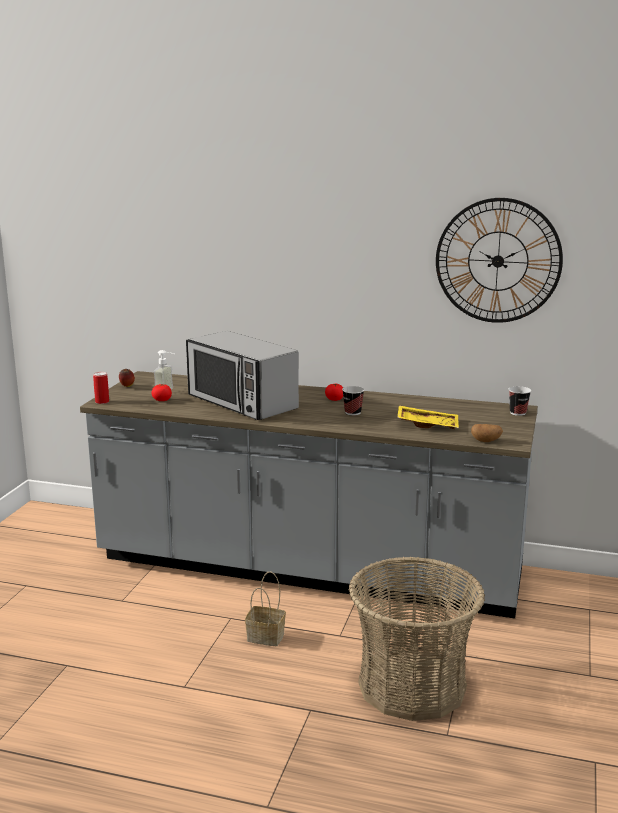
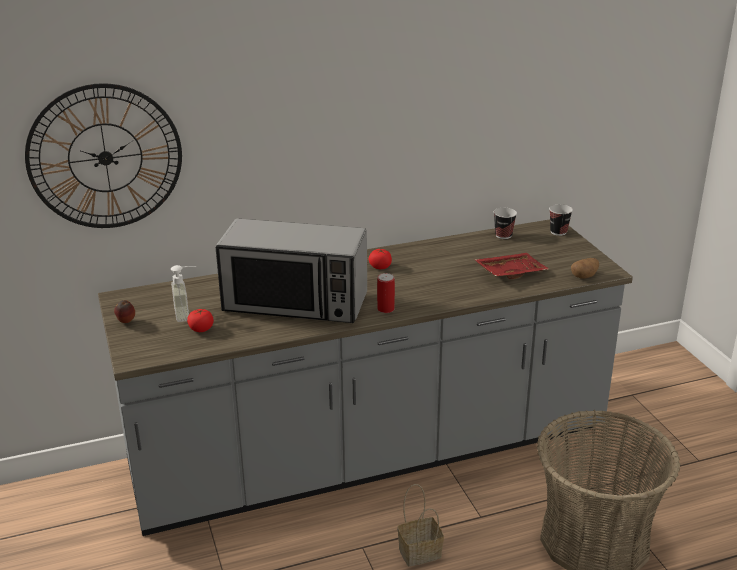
camera: 35 degrees left, 10 degrees up
can [93,372,109,404] -> can moved to [377,273,395,313]
cup [342,386,364,416] -> cup moved to [494,208,517,239]
yellow tray [397,405,459,429] -> red tray [474,253,549,279]
wall clock [436,198,563,323] -> wall clock moved to [25,83,182,228]

